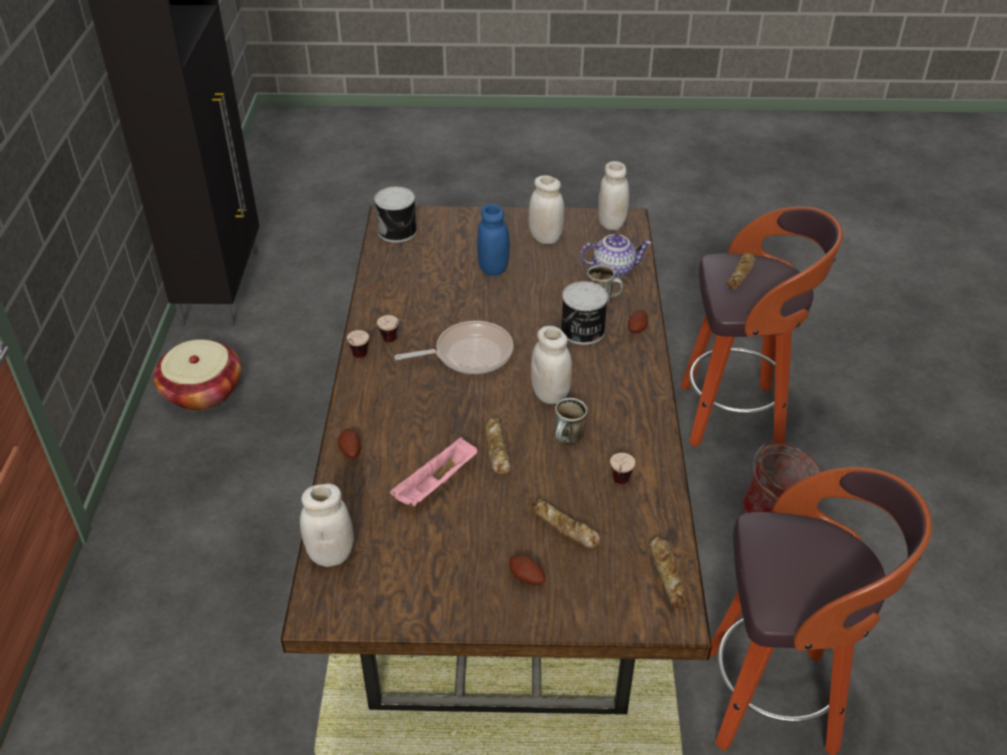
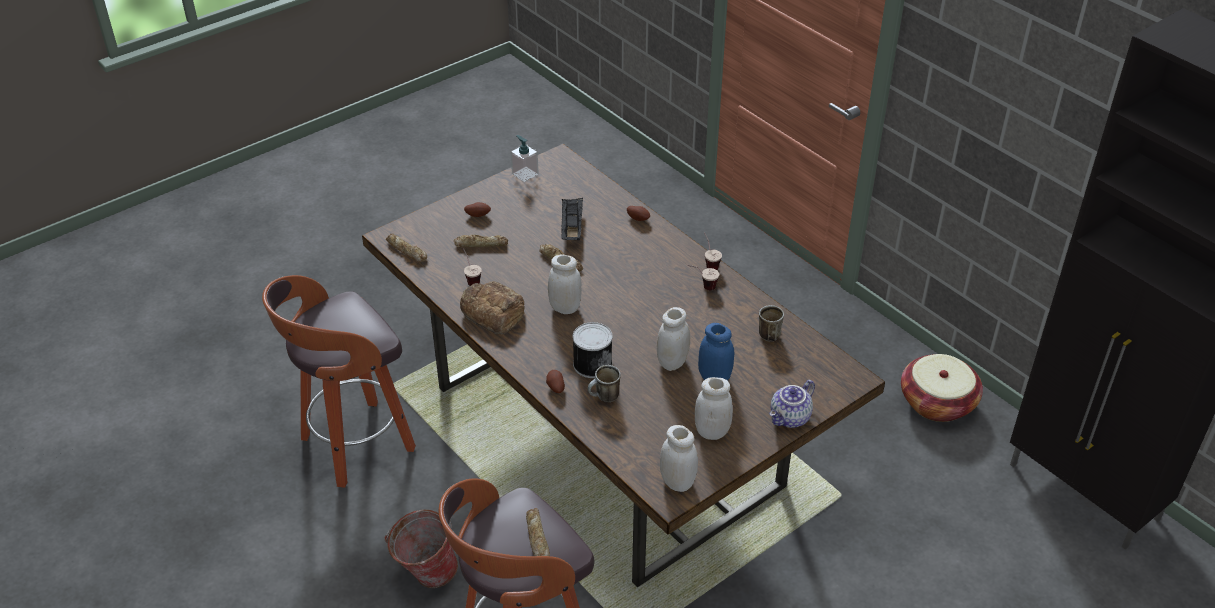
camera: 140 degrees right, 0 degrees up
white jar [300,484,354,567] -> white jar moved to [657,307,690,371]
can [374,187,417,243] -> none
pink tray [390,437,478,507] -> black tray [561,198,583,240]
frying pan [395,321,514,374] -> none
mug [555,398,587,444] -> mug moved to [759,305,784,342]
teapot [580,234,651,278] -> teapot moved to [769,380,815,428]
none -> bread [460,281,525,335]
none -> soap dispenser [511,135,539,182]

